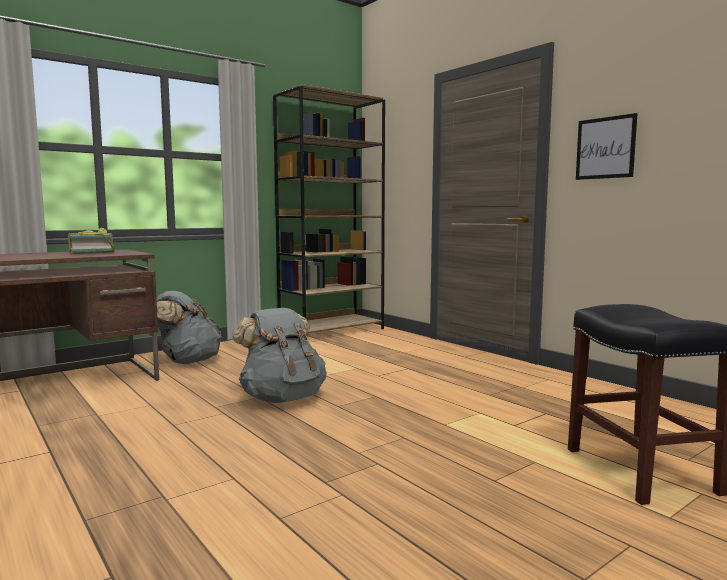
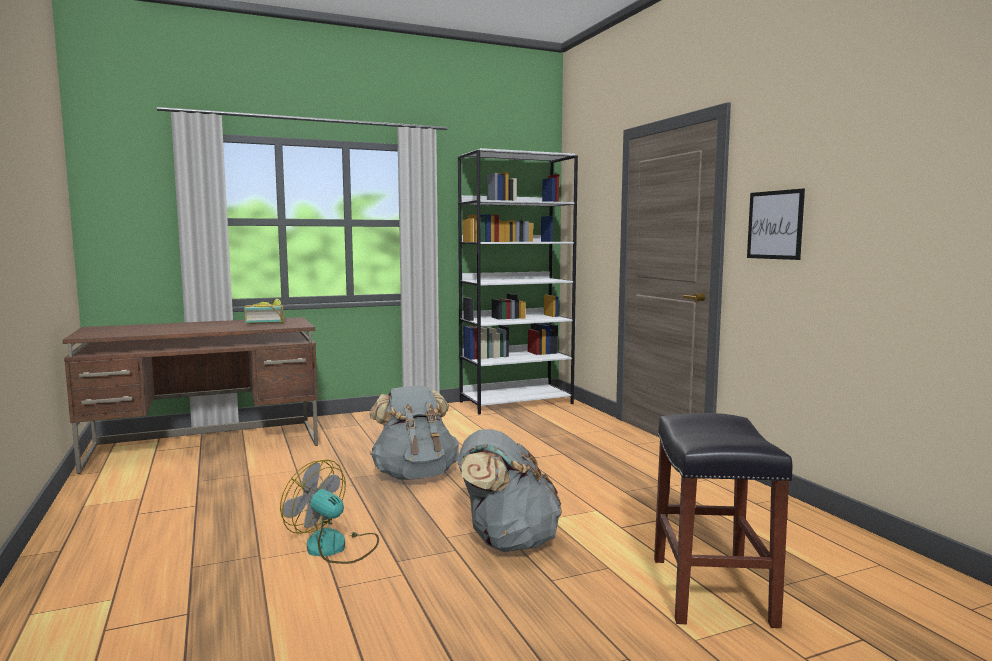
camera: 15 degrees right, 0 degrees up
grey backpack [156,291,222,364] -> grey backpack moved to [458,429,562,552]
brown bookcase [273,85,385,334] -> white bookcase [458,148,578,415]
none -> fan [280,460,379,564]

